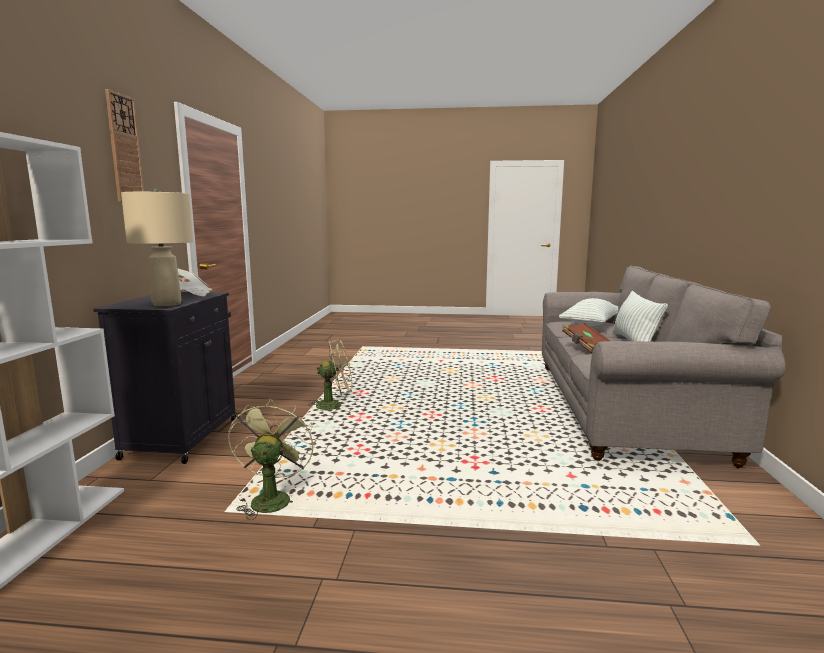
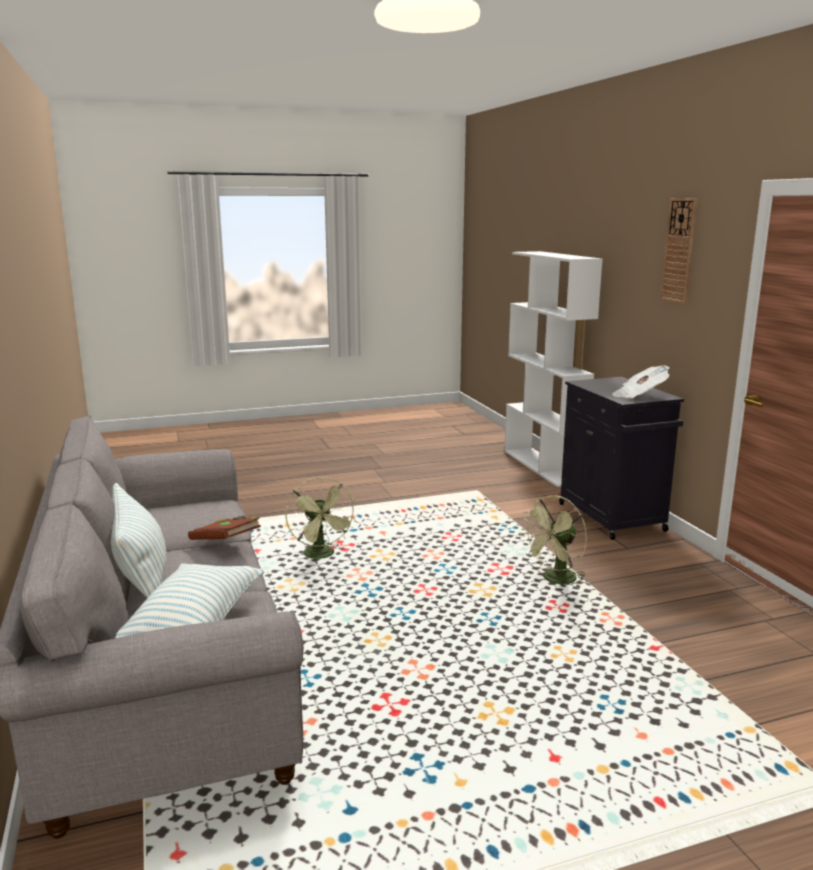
camera: 155 degrees right, 5 degrees up
beige table lamp [121,188,193,306] -> none
green fan [228,399,315,520] -> green fan moved to [285,477,356,559]

